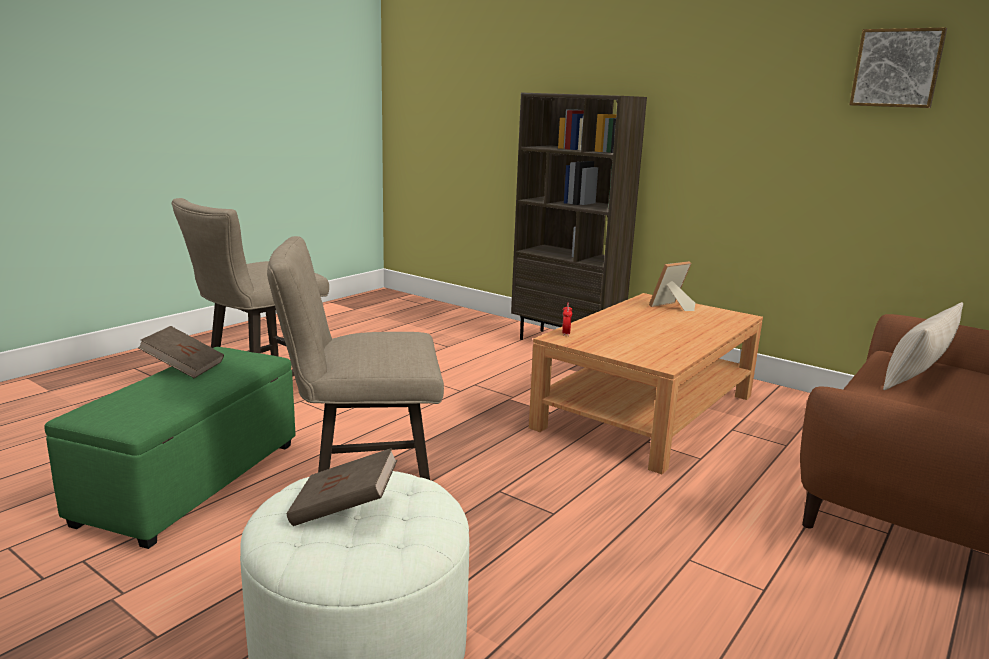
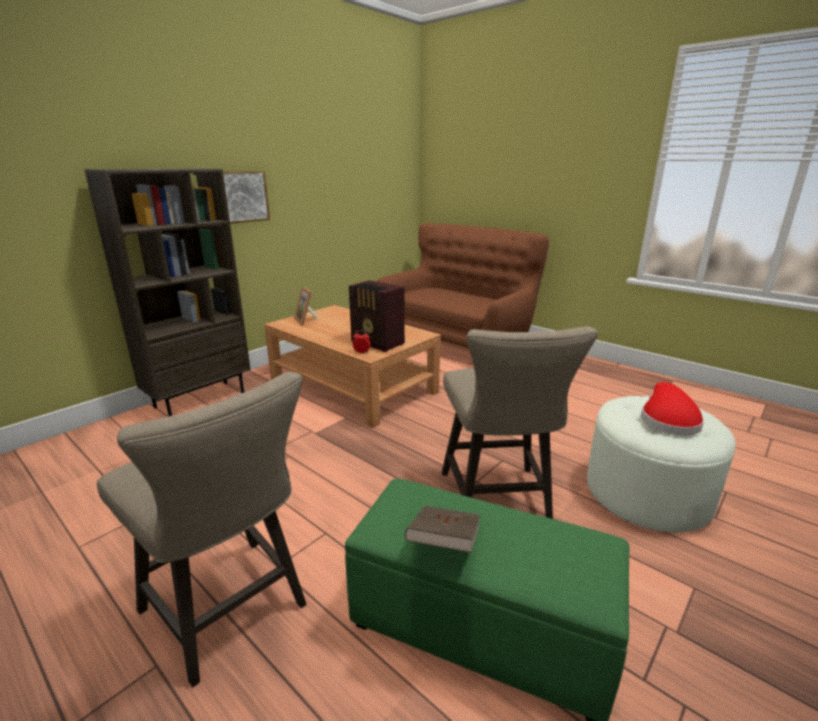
camera: 85 degrees left, 5 degrees up
brown book [286,448,397,526] -> red hat [641,382,704,435]
picture [849,27,947,108] -> picture moved to [223,171,270,224]
beige pillow [883,302,963,390] -> none
none -> radio [349,280,405,352]

